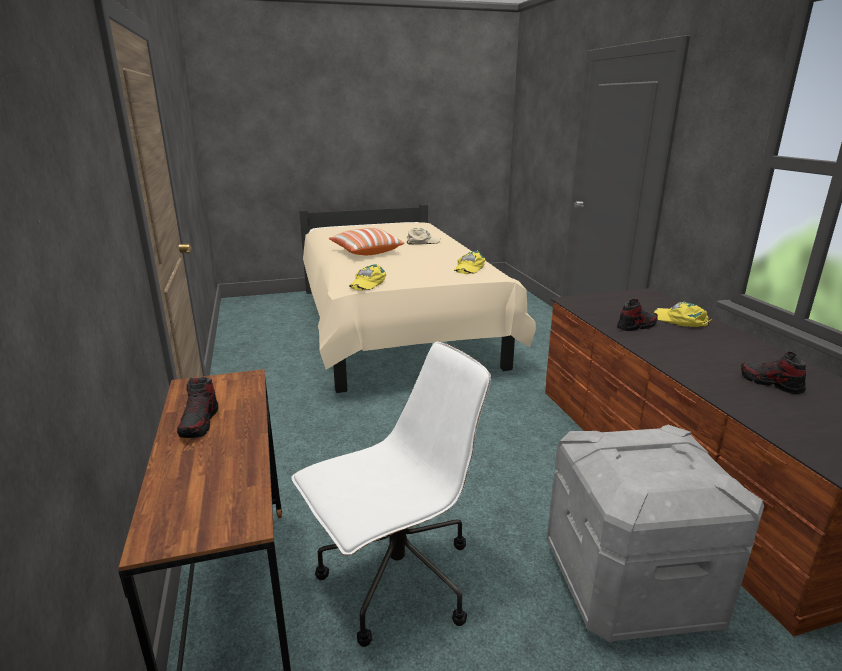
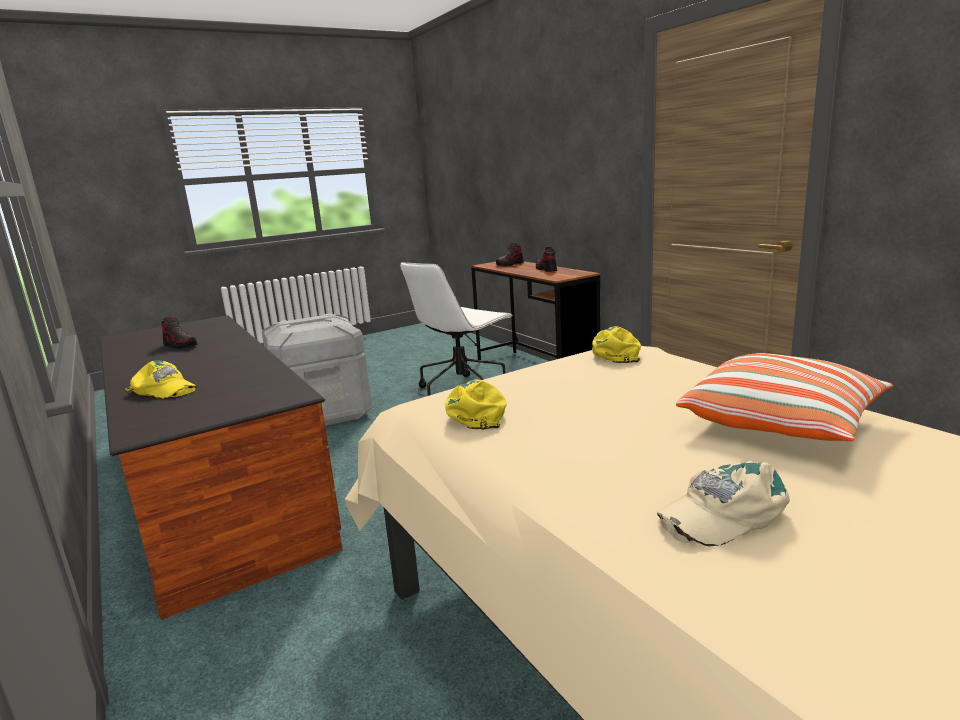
camera: 165 degrees right, 5 degrees down
shoe [617,299,658,331] -> shoe moved to [496,242,524,267]

